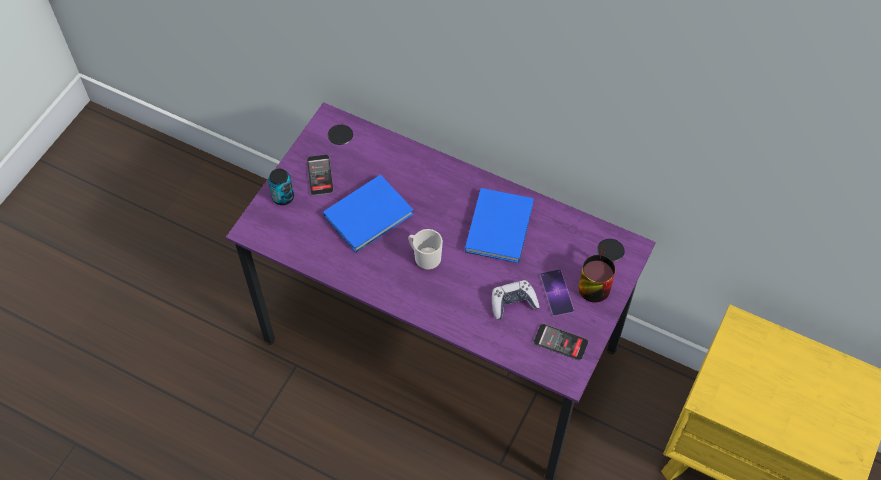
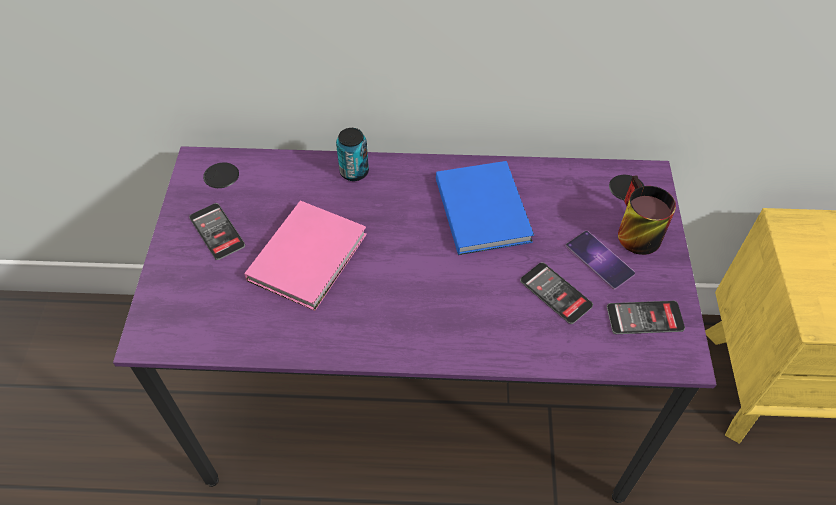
camera: 25 degrees left, 5 degrees down
can [268,169,294,205] -> can moved to [336,128,369,181]
blue book [323,175,414,253] -> pink book [244,200,367,311]
mug [408,229,443,270] -> none
game controller [492,280,540,319] -> phone [520,262,593,324]

